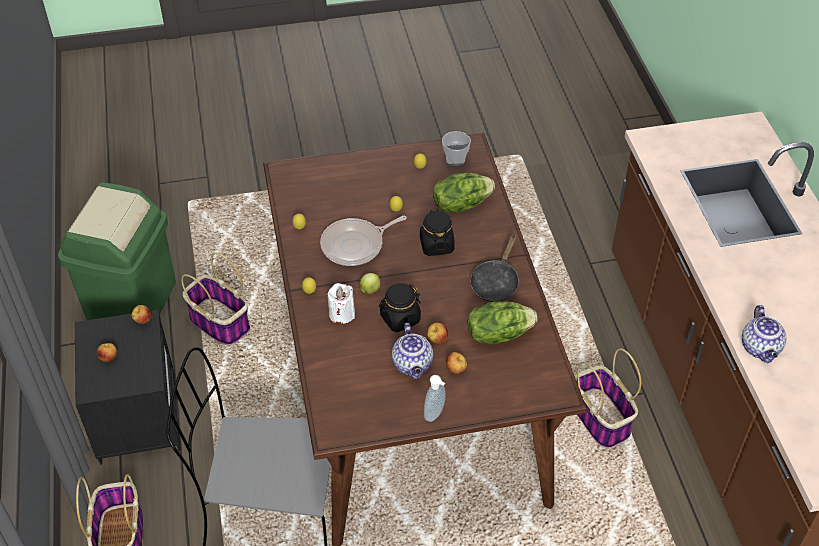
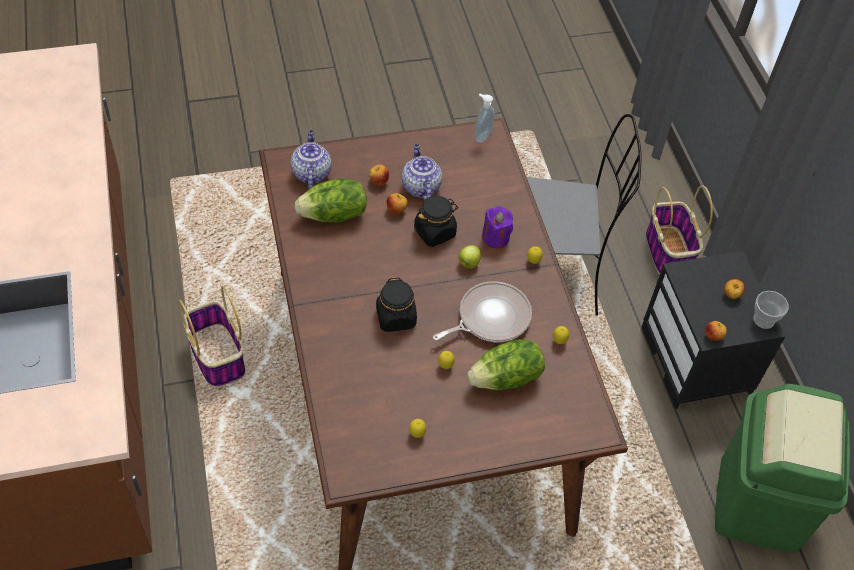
camera: 175 degrees right, 5 degrees up
basket [181,252,250,345] -> none
white candle [327,283,355,324] -> purple candle [482,206,513,248]
soap dispenser [424,375,446,422] -> soap dispenser moved to [475,94,495,143]
lettuce [433,173,495,213] -> lettuce moved to [467,339,545,390]
cup [442,131,471,166] -> cup moved to [753,291,789,329]
black frying pan [470,235,519,302] -> none
teapot [742,305,787,363] -> teapot moved to [291,130,331,189]

